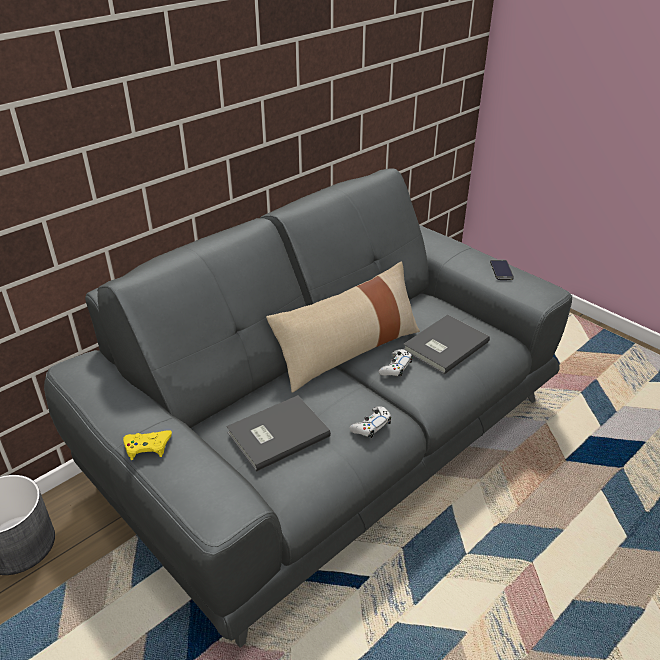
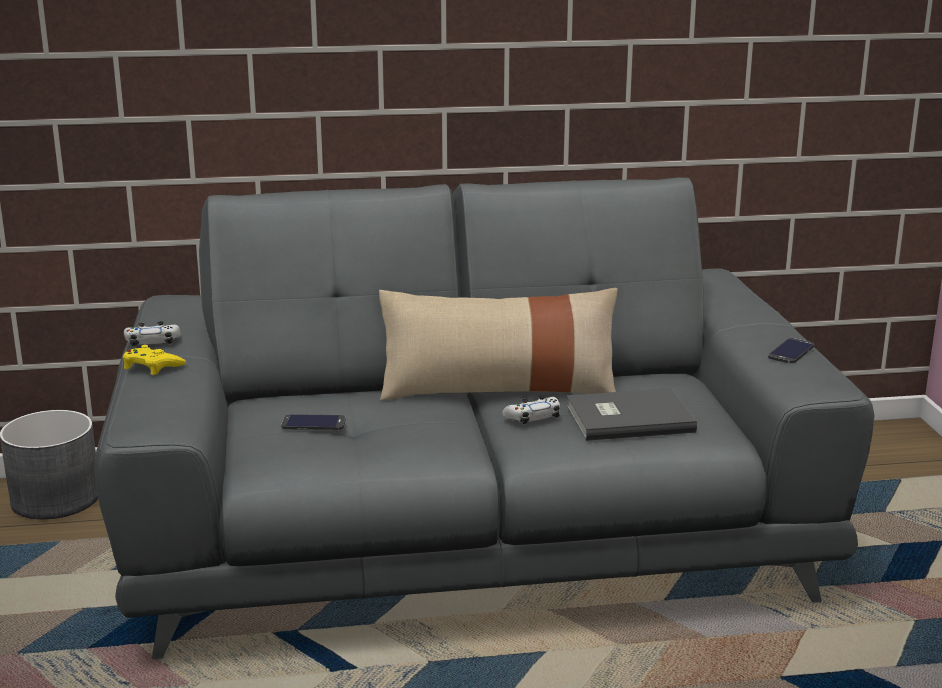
camera: 35 degrees right, 15 degrees down
grey book [226,395,331,472] -> phone [281,414,346,430]
white game controller [349,406,391,438] -> white game controller moved to [124,321,181,346]

